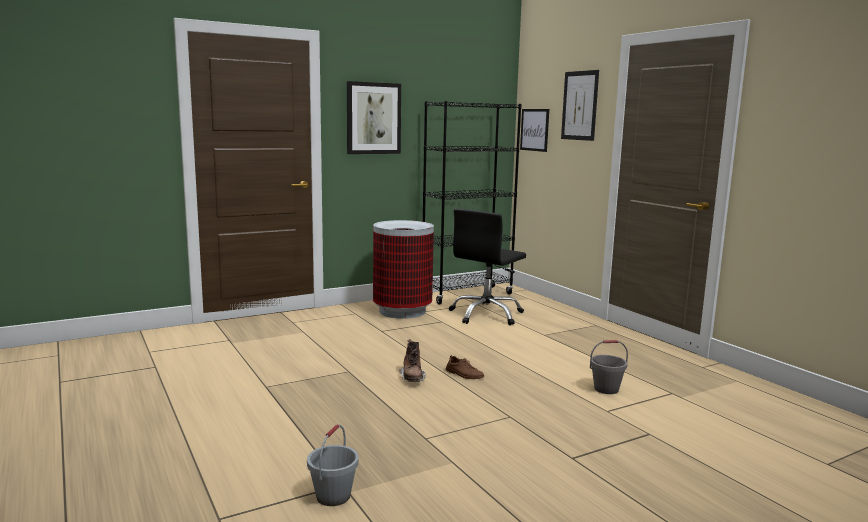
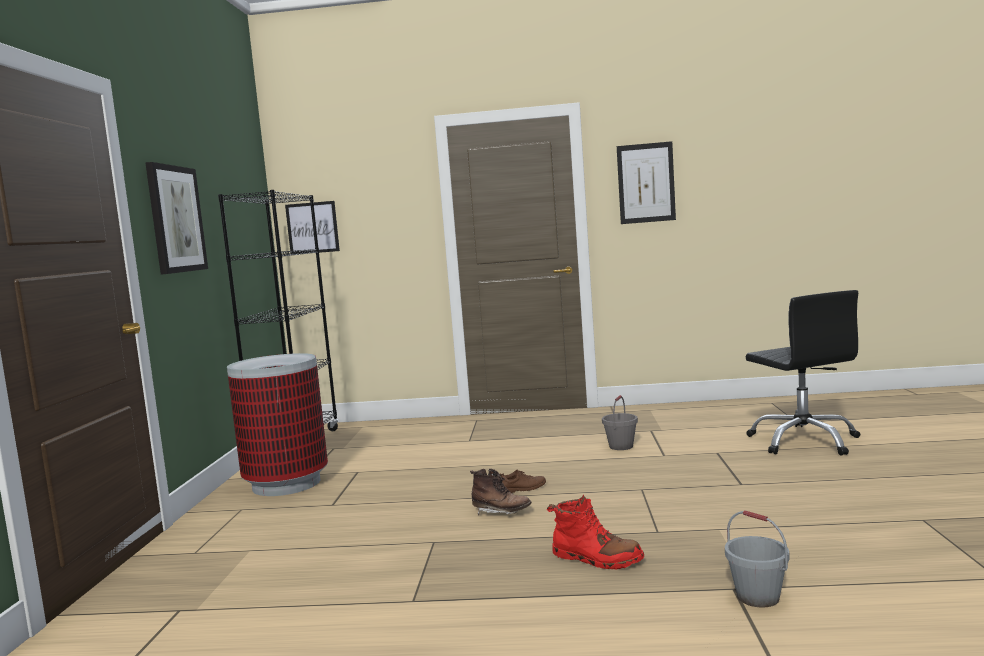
camera: 55 degrees left, 5 degrees down
black office chair [449,209,526,325] -> black office chair moved to [746,290,860,456]
picture [561,70,599,141] -> picture moved to [617,141,676,224]
none -> red boot [547,495,644,570]

